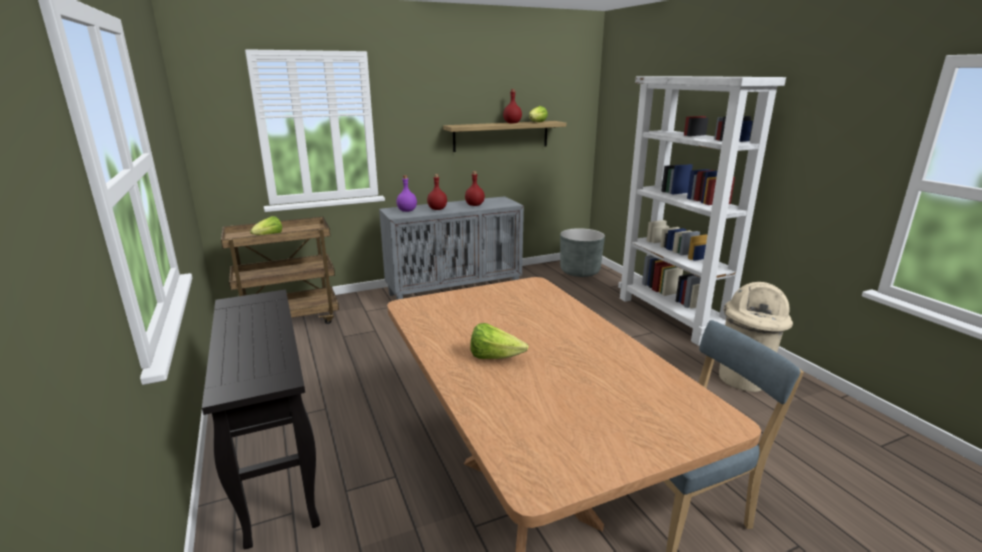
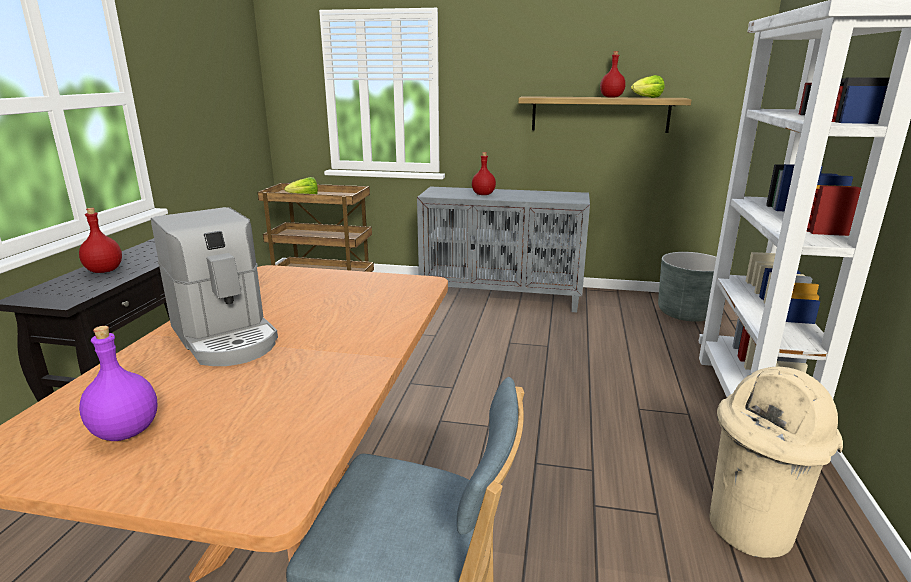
camera: 35 degrees right, 0 degrees up
purple bottle [396,175,417,212] -> purple bottle moved to [79,326,158,441]
red bottle [465,171,485,206] -> red bottle moved to [79,208,122,273]
lettuce [470,323,529,359] -> coffee machine [151,207,278,366]

